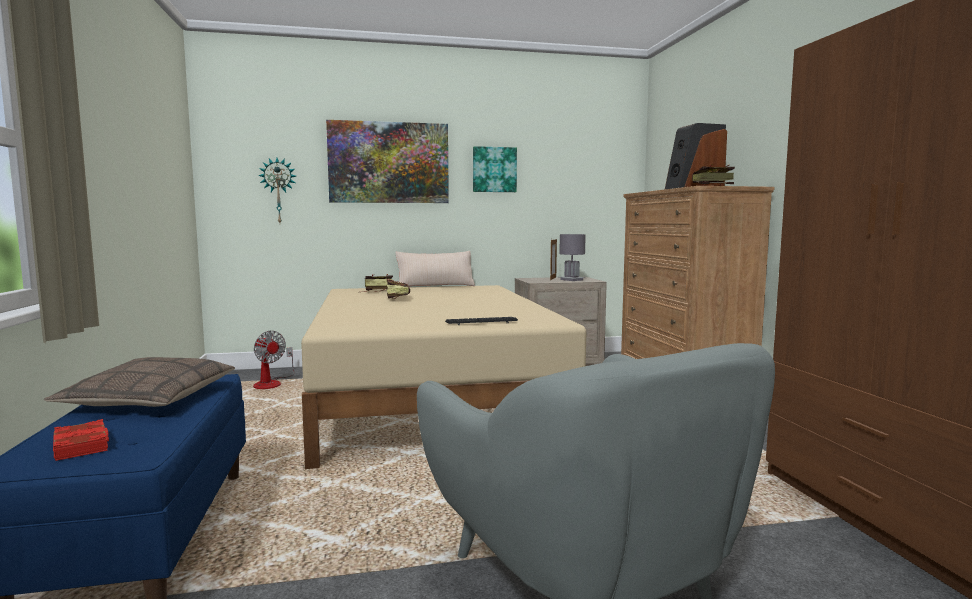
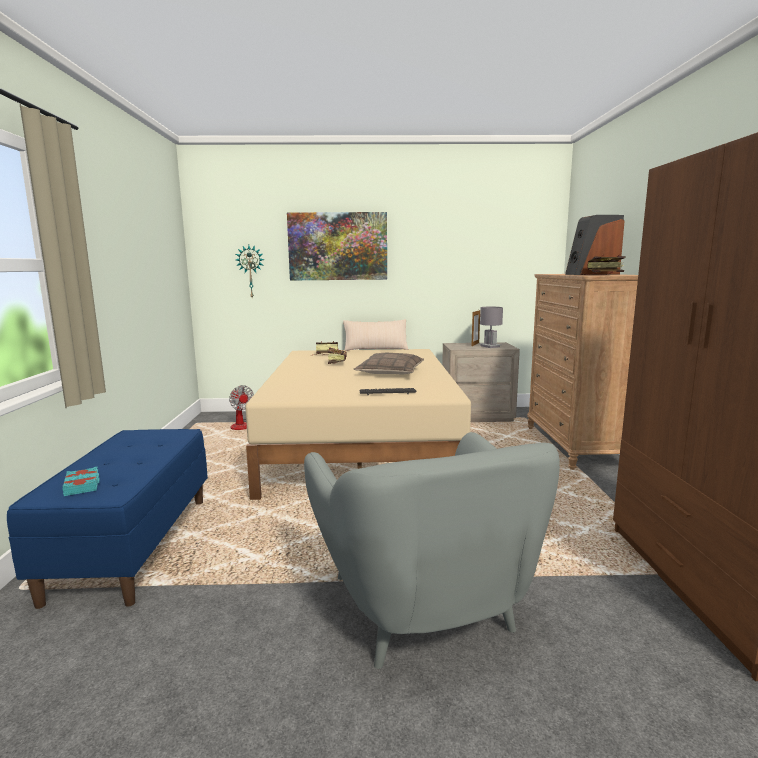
camera: 10 degrees right, 5 degrees up
pillow [44,357,235,407] -> pillow moved to [354,353,424,374]
red book [53,419,109,461] -> turquoise book [62,467,100,496]
picture [473,146,517,192] -> none

